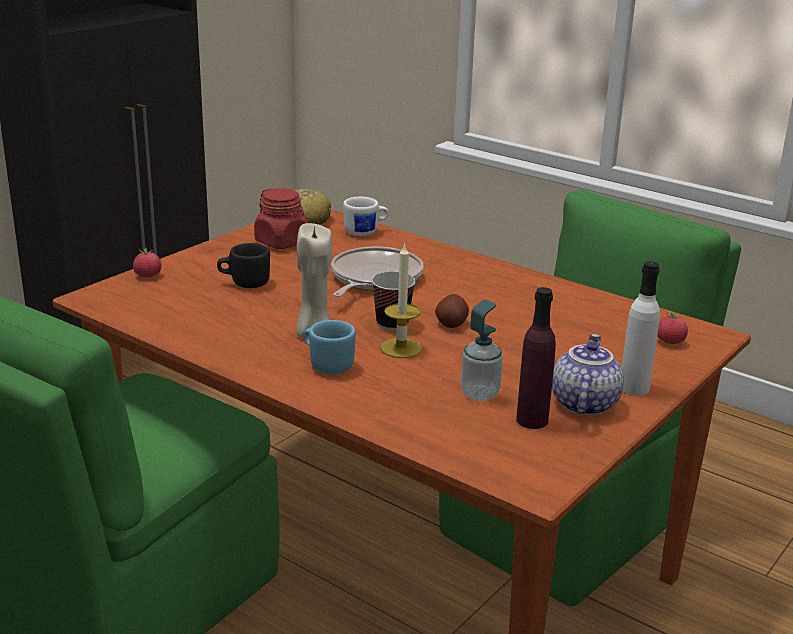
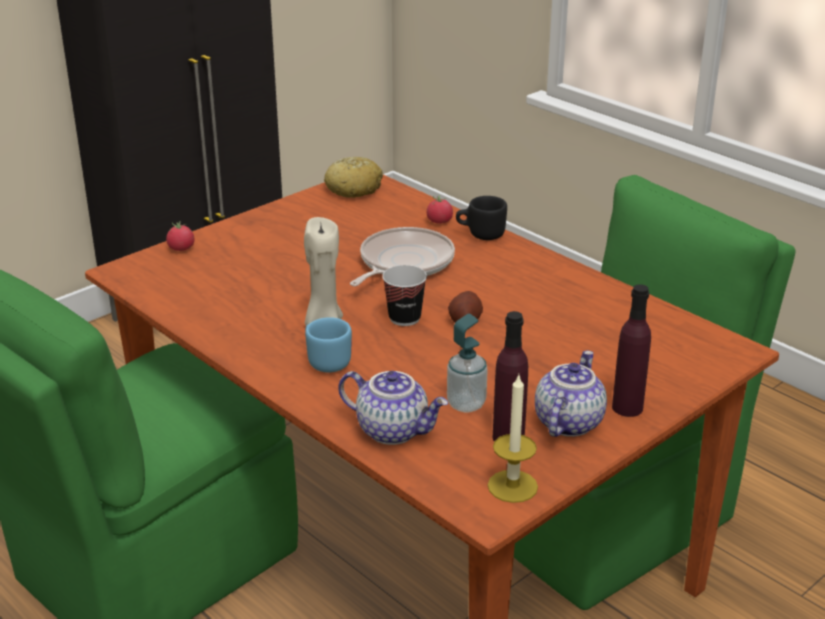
camera: 10 degrees right, 5 degrees up
black mug [217,243,270,288] -> black mug moved to [456,196,507,240]
red jar [254,188,308,249] -> none
white mug [343,197,389,236] -> none
candle [380,242,422,358] -> candle moved to [488,374,538,503]
white bottle [622,261,660,395] -> purple bottle [612,284,651,417]
tomato [657,311,688,344] -> tomato moved to [427,195,453,224]
none -> teapot [338,371,448,445]

